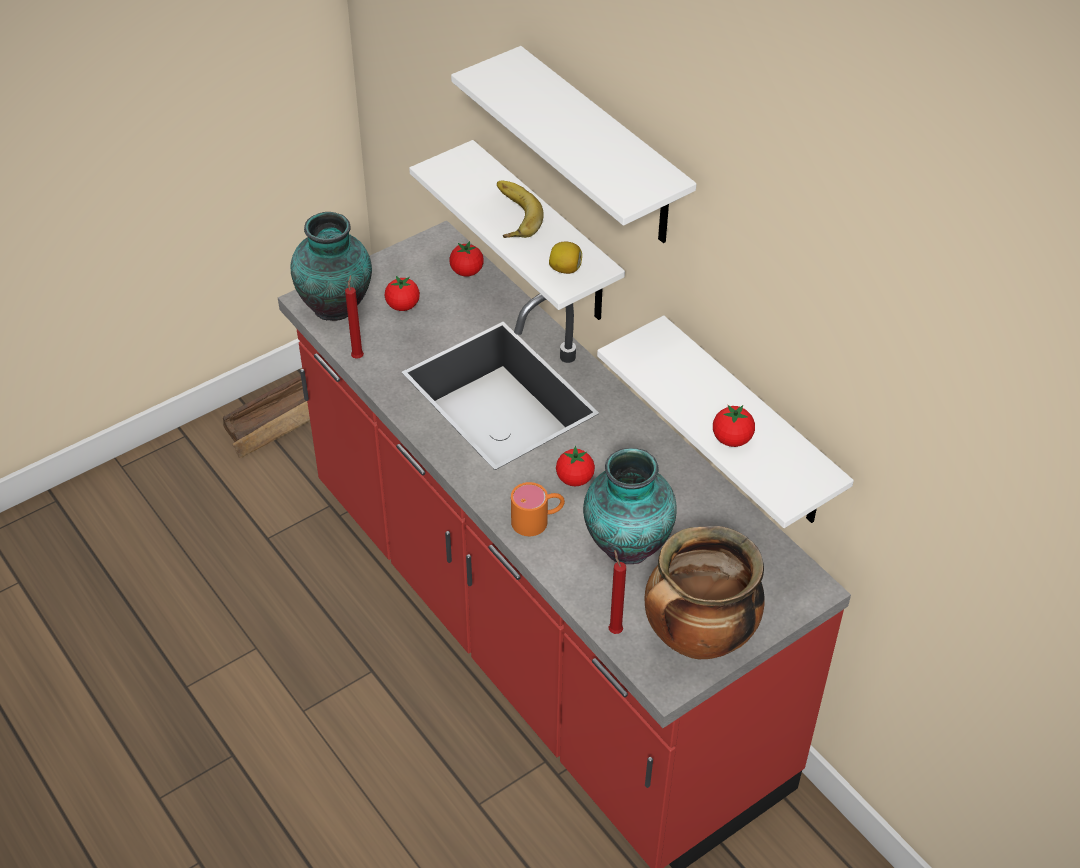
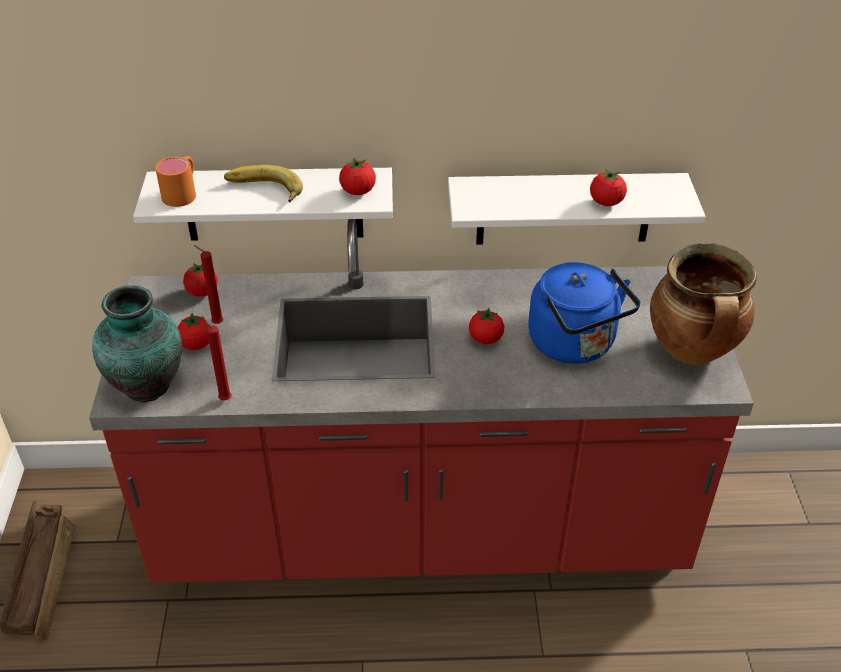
camera: 55 degrees left, 5 degrees down
white shelf [451,46,697,243] -> none
orange mug [511,482,565,536] -> orange mug moved to [155,156,196,207]
lemon [549,242,582,274] -> tomato [339,157,376,195]
vase [583,448,677,564] -> blue kettle [528,262,640,364]
red candle [609,549,626,634] -> red candle moved to [194,245,223,324]

